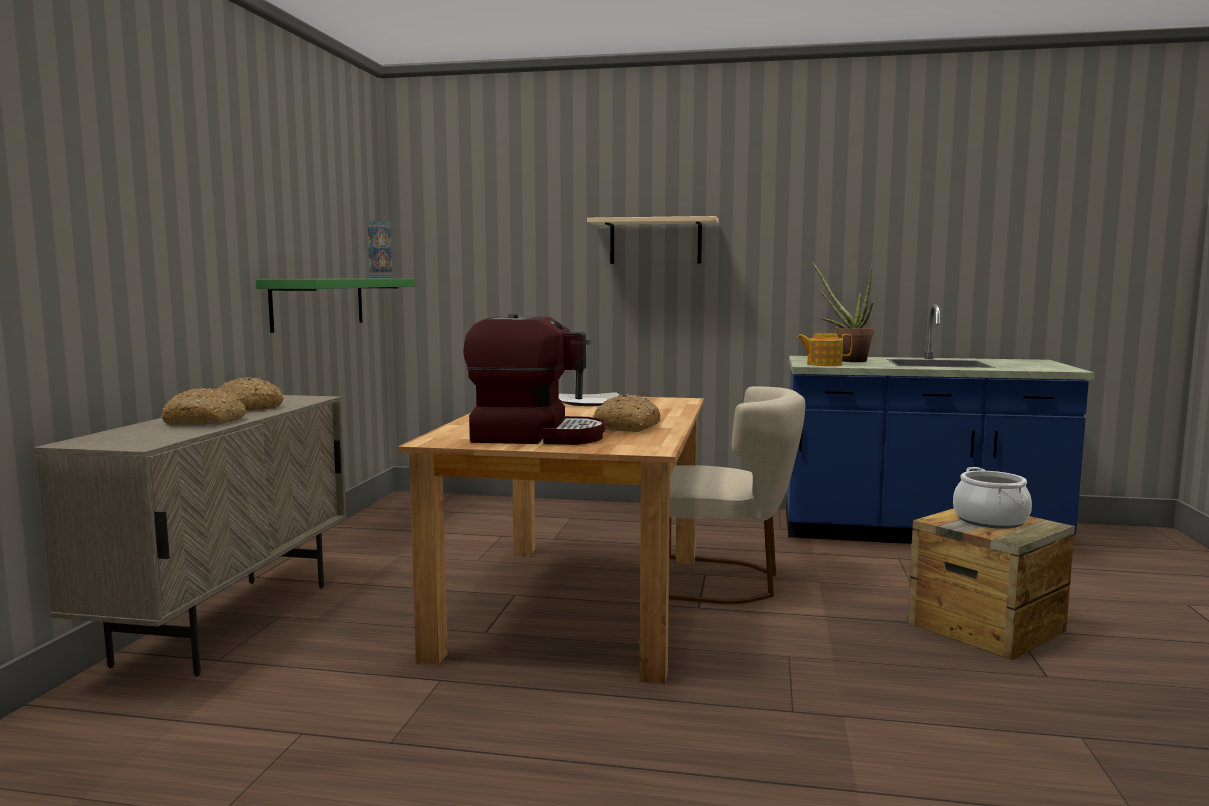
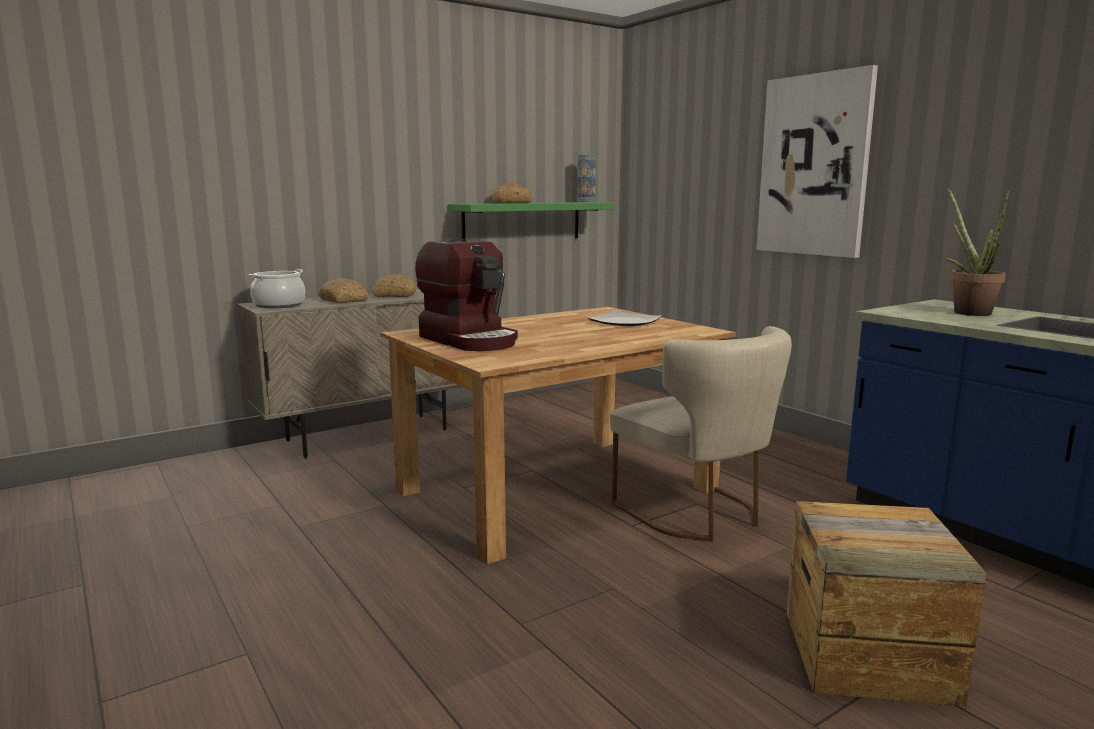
camera: 45 degrees right, 5 degrees up
beige shelf [587,216,719,264] -> picture [756,65,878,258]
bread [593,394,660,432] -> bread moved to [492,183,533,203]
teapot [797,333,852,366] -> none
cooking pot [953,467,1032,529] -> cooking pot moved to [248,269,305,308]

